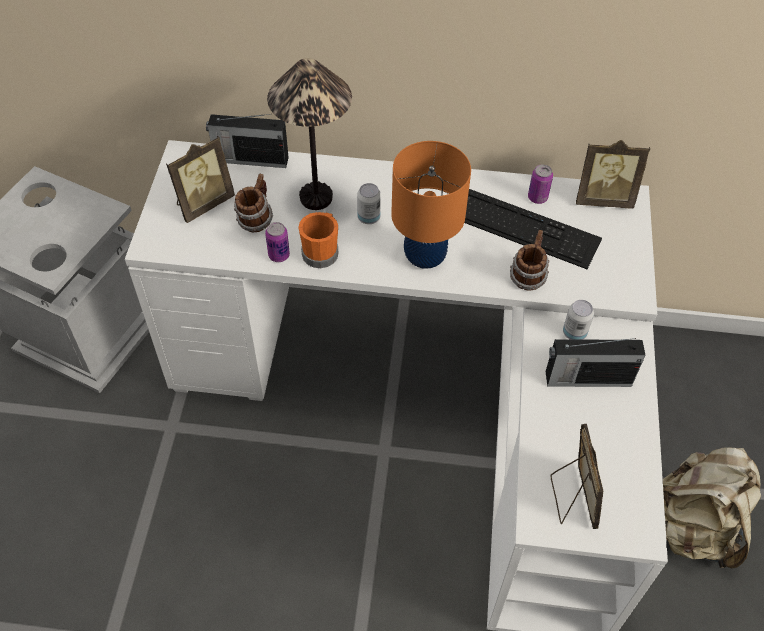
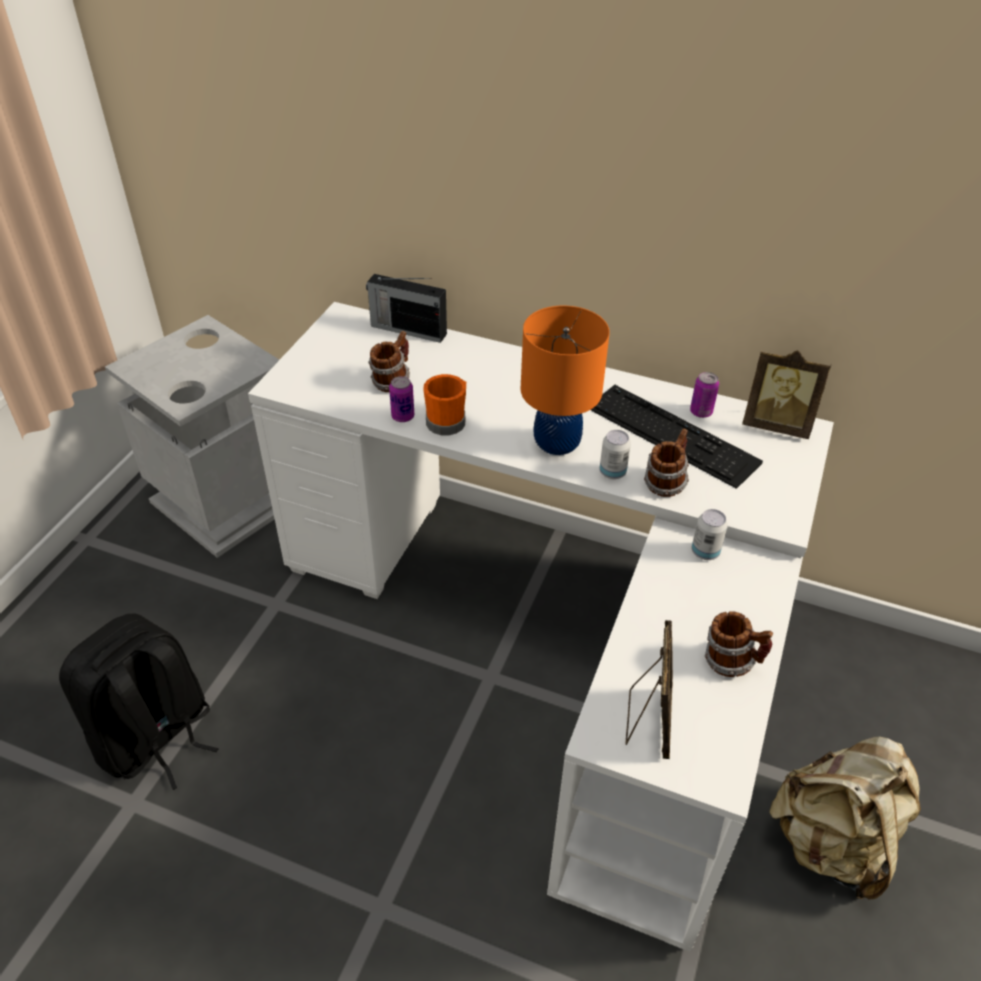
camera: 15 degrees right, 10 degrees down
picture frame [166,136,235,223] -> none
table lamp [267,58,352,210] -> none
can [357,183,381,224] -> can moved to [599,430,631,479]
radio [546,338,645,387] -> none
none -> black backpack [59,614,219,790]
none -> mug [705,611,773,677]

